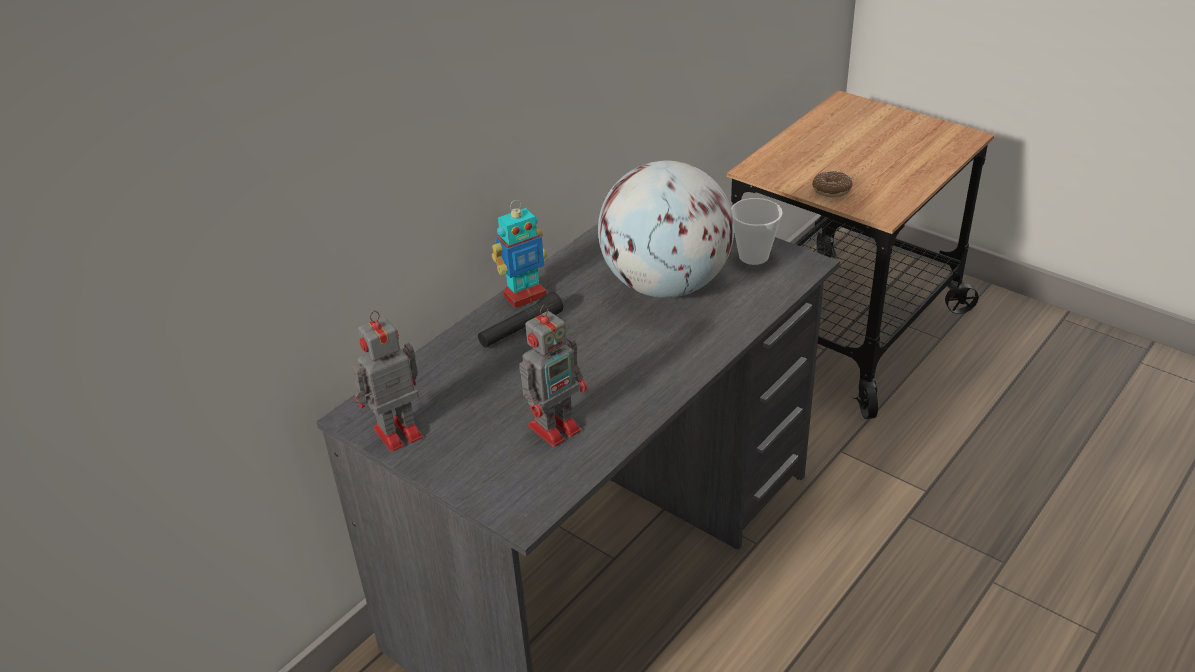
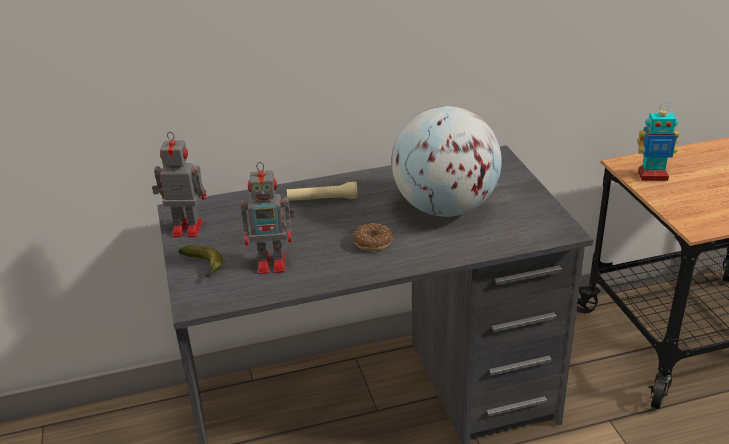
camera: 35 degrees right, 5 degrees down
black flashlight [478,292,563,348] -> beige flashlight [287,182,358,201]
toy robot [492,200,547,308] -> toy robot moved to [638,103,679,181]
cup [731,198,783,265] -> none
donut [812,171,853,197] -> donut moved to [353,223,393,251]
none -> banana [178,245,223,278]

